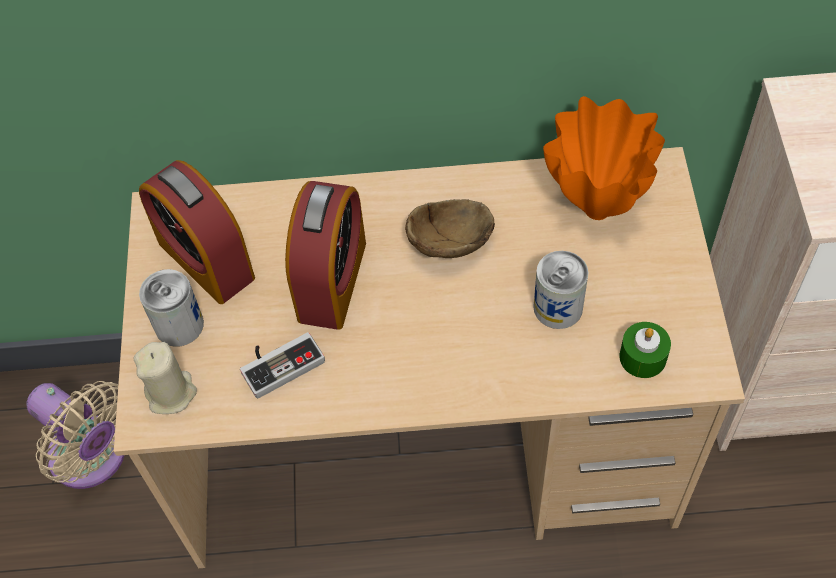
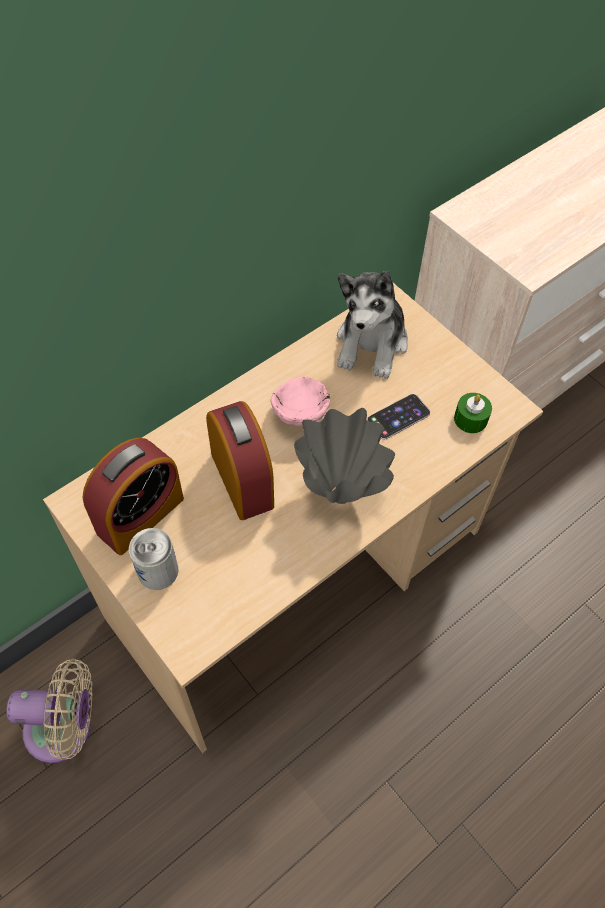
camera: 40 degrees left, 0 degrees up
beige candle [134,342,197,414] -> none
alarm clock [139,160,255,304] -> alarm clock turned 60 degrees counterclockwise [83,438,184,555]
game controller [240,332,325,399] -> none
brown bowl [405,199,495,258] -> pink bowl [270,376,330,426]
can [533,251,588,329] -> phone [367,394,430,440]
orange vase [543,96,665,220] -> plush toy [337,270,408,379]
none -> grey vase [294,408,395,504]

